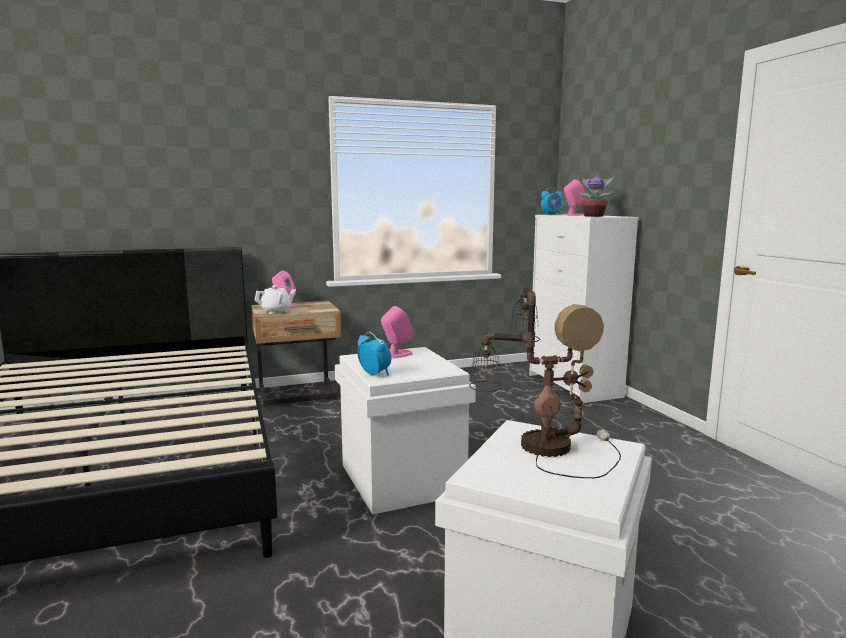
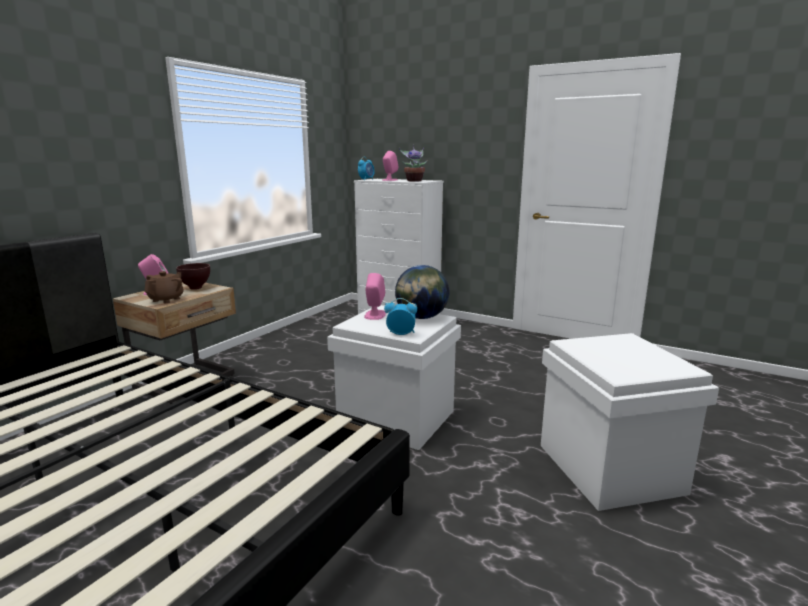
camera: 40 degrees left, 5 degrees up
white teapot [254,285,296,314] -> brown teapot [145,271,184,303]
table lamp [469,286,621,478] -> none
none -> brown bowl [176,263,210,290]
none -> globe [395,265,449,319]

